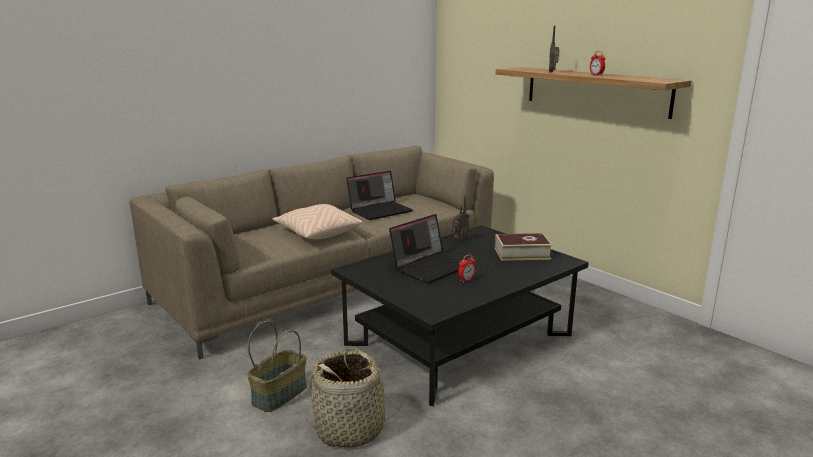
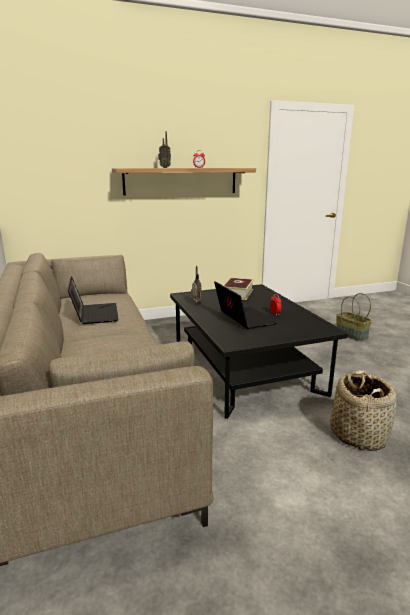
camera: 70 degrees left, 0 degrees up
basket [247,321,307,412] -> basket moved to [336,293,372,341]
beige pillow [273,204,363,239] -> none

